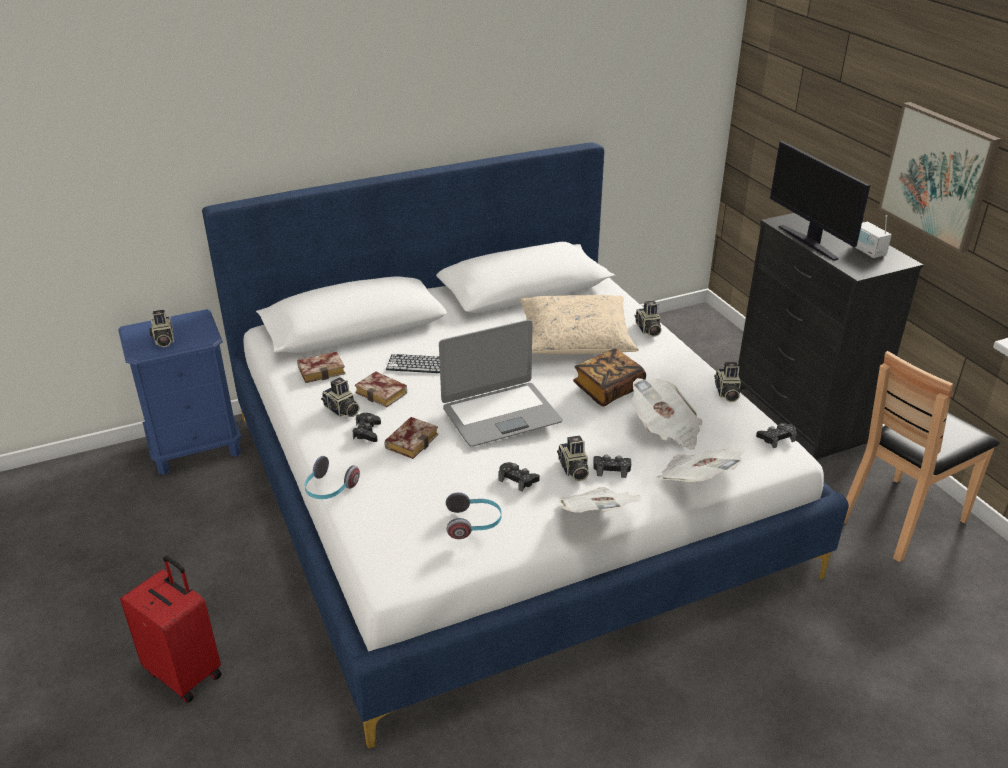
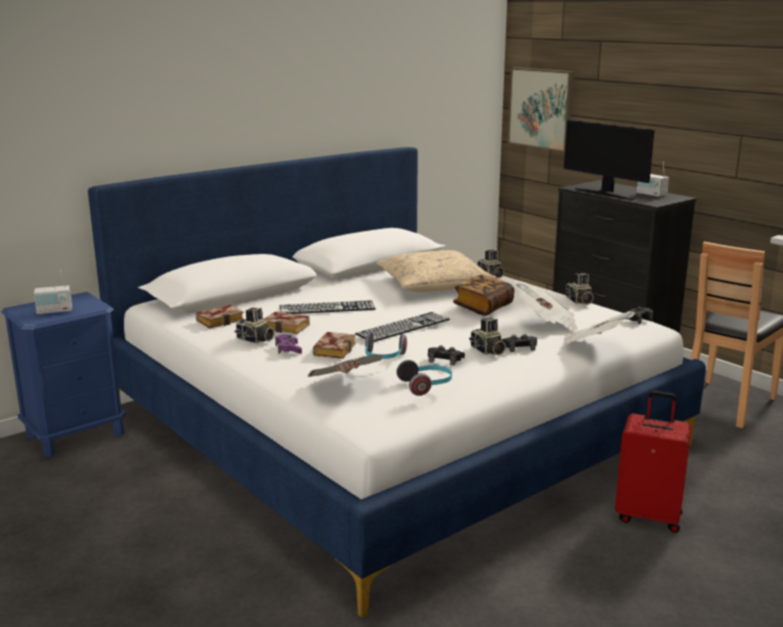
camera: 15 degrees left, 15 degrees down
red suitcase [120,555,222,703] -> red suitcase moved to [615,391,692,533]
camera [149,310,174,347] -> radio [34,270,72,315]
headphones [305,456,360,499] -> headphones moved to [365,332,407,359]
black game controller [352,413,381,442] -> purple game controller [275,334,302,354]
laptop [439,320,562,447] -> keyboard [355,312,450,342]
newspaper [559,487,641,513] -> newspaper moved to [308,355,383,377]
picture [878,102,1001,253] -> picture moved to [508,67,574,152]

